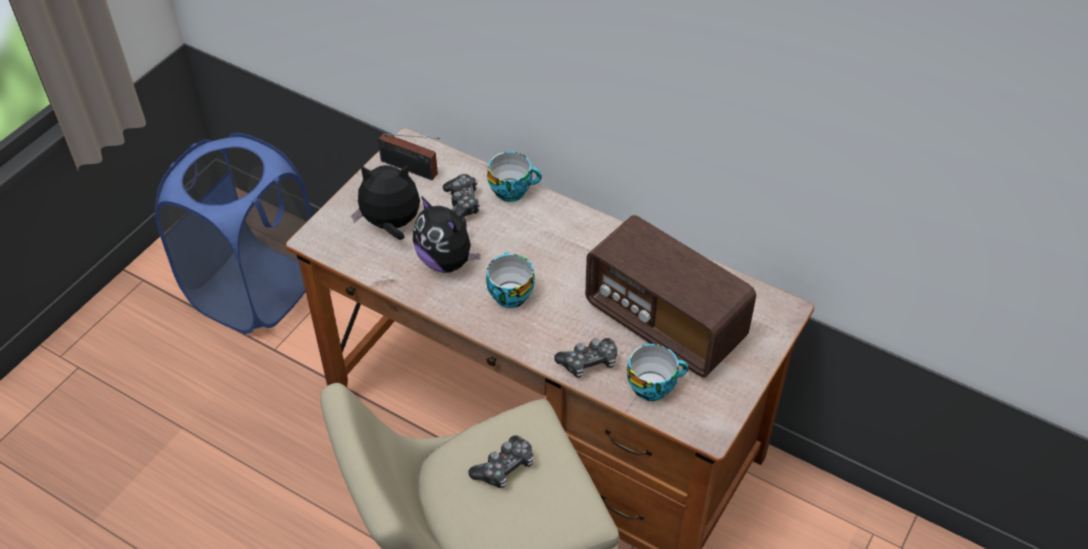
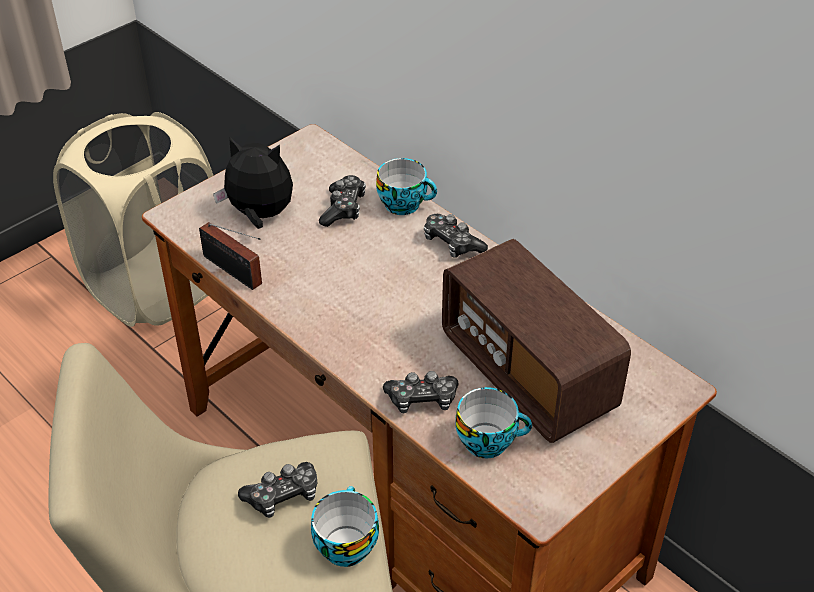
camera: 15 degrees right, 5 degrees down
blue laundry basket [155,133,312,334] -> beige laundry basket [53,112,213,327]
radio [378,133,440,180] -> radio moved to [199,222,262,290]
plush toy [413,196,481,273] -> none
cup [486,252,535,308] -> cup moved to [311,486,379,567]
none -> game controller [424,214,488,258]

